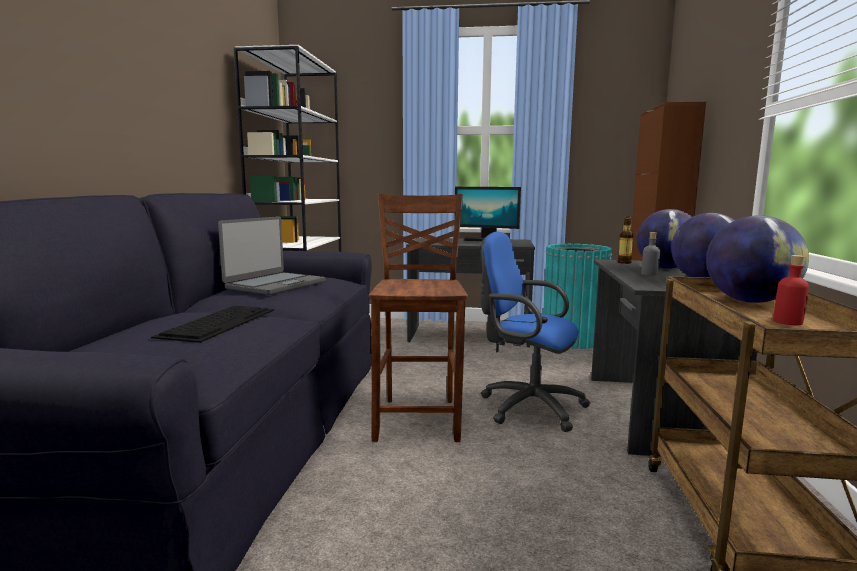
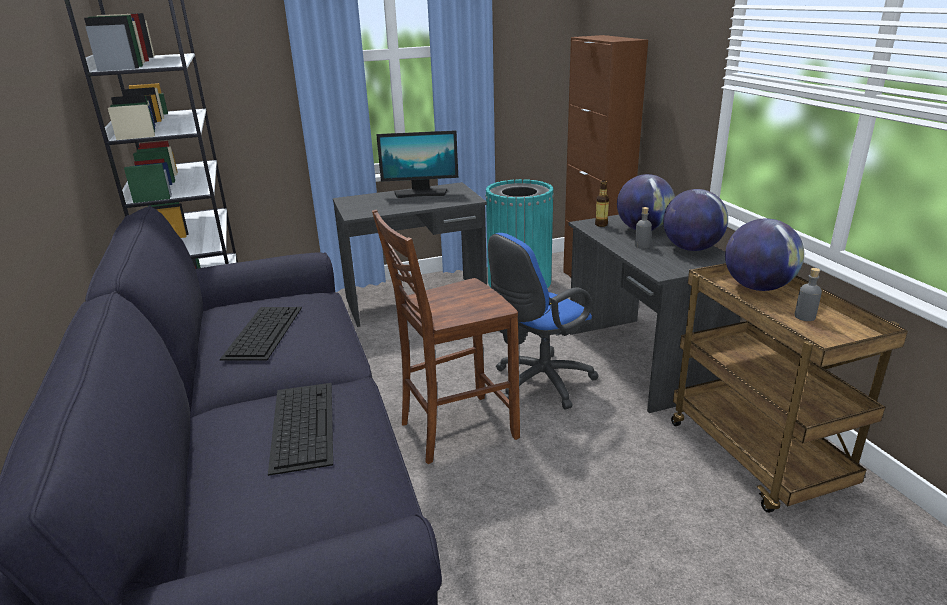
camera: 25 degrees left, 15 degrees up
laptop [218,216,326,295] -> keyboard [220,307,302,361]
brown chair [369,193,468,442] -> brown chair turned 90 degrees counterclockwise [372,209,520,464]
blue office chair [480,232,590,432] -> blue office chair turned 45 degrees counterclockwise [488,233,599,409]
red bottle [773,255,809,325] -> grey bottle [794,268,822,321]

